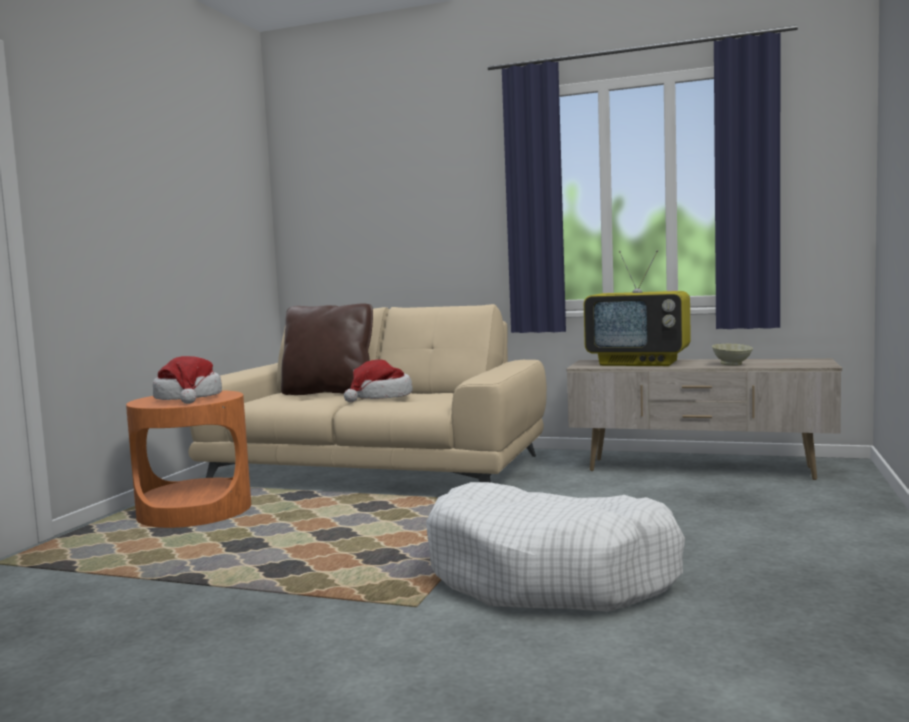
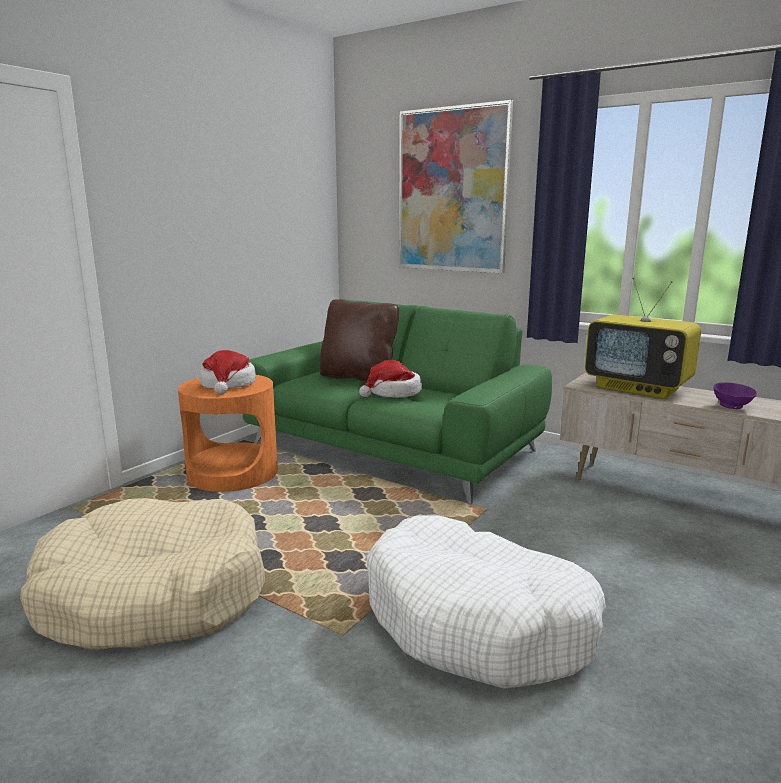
camera: 15 degrees right, 10 degrees up
beige sofa [188,304,547,483] -> green sofa [243,299,552,504]
beige bowl [712,344,753,366] -> purple bowl [713,382,757,409]
none -> beige dog bed [20,498,265,651]
none -> picture [399,100,513,273]

